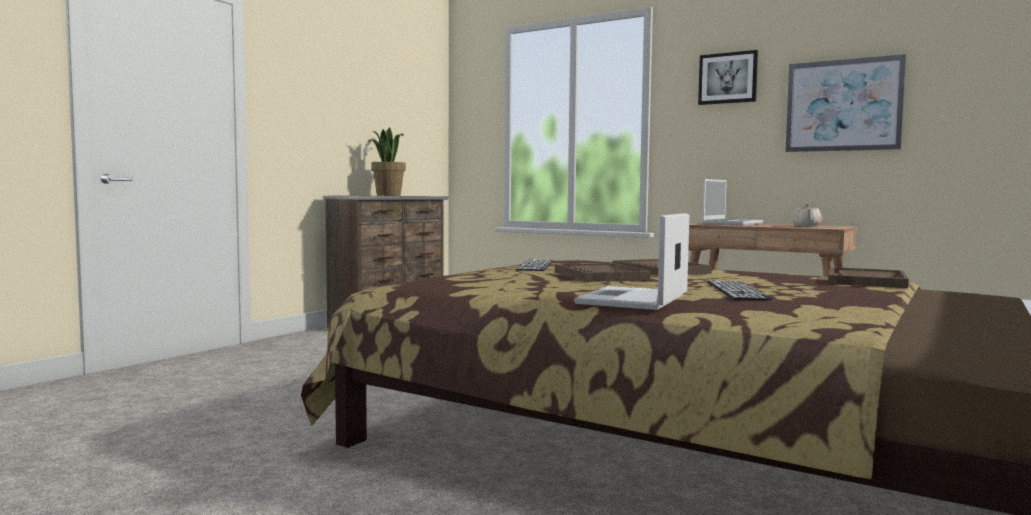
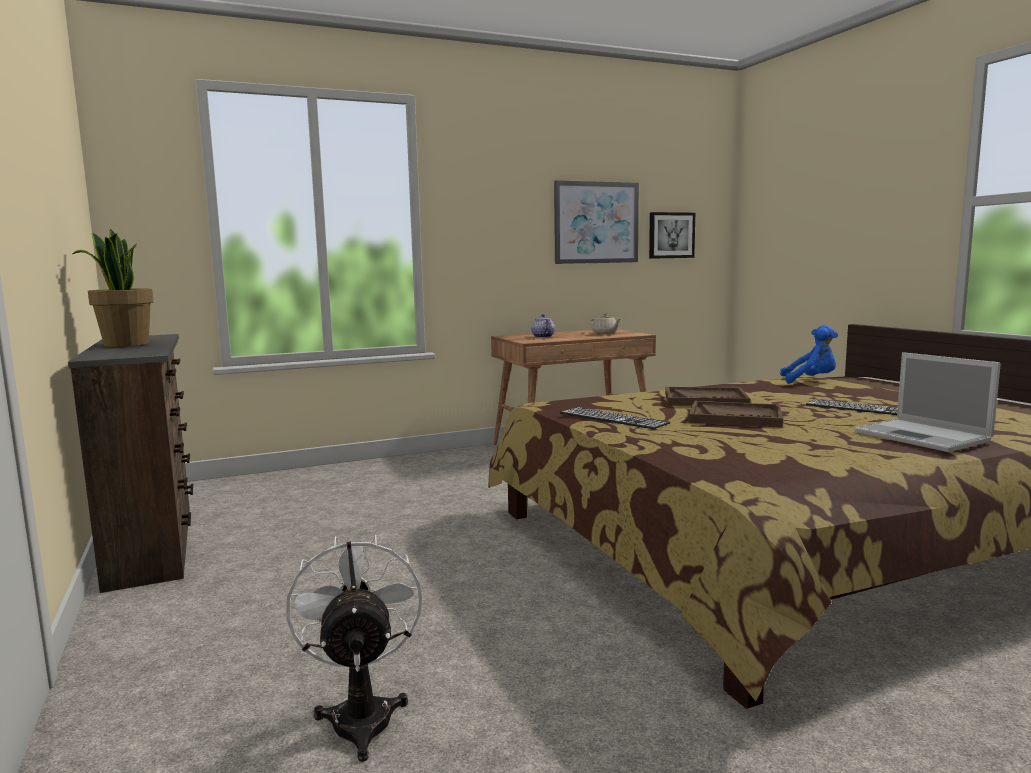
camera: 55 degrees left, 5 degrees up
picture [698,50,758,105] -> picture moved to [649,212,695,259]
laptop [702,179,763,226] -> teapot [531,314,555,338]
brown tray [828,267,909,288] -> blue plush toy [780,325,838,384]
none -> white fan [286,535,422,762]

